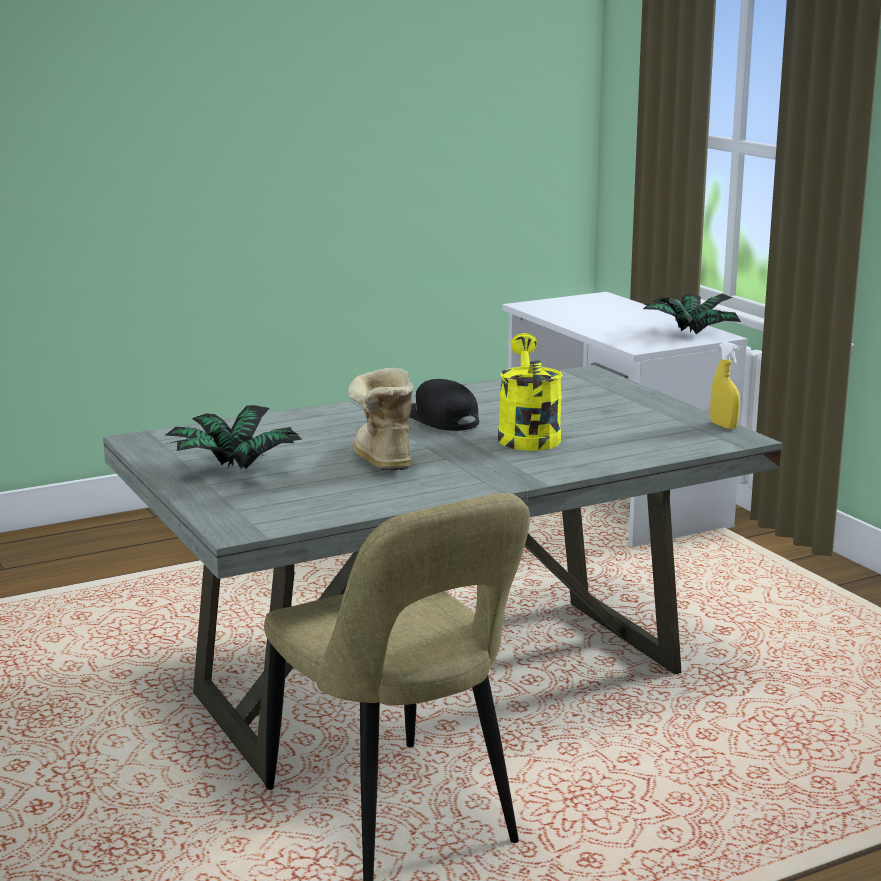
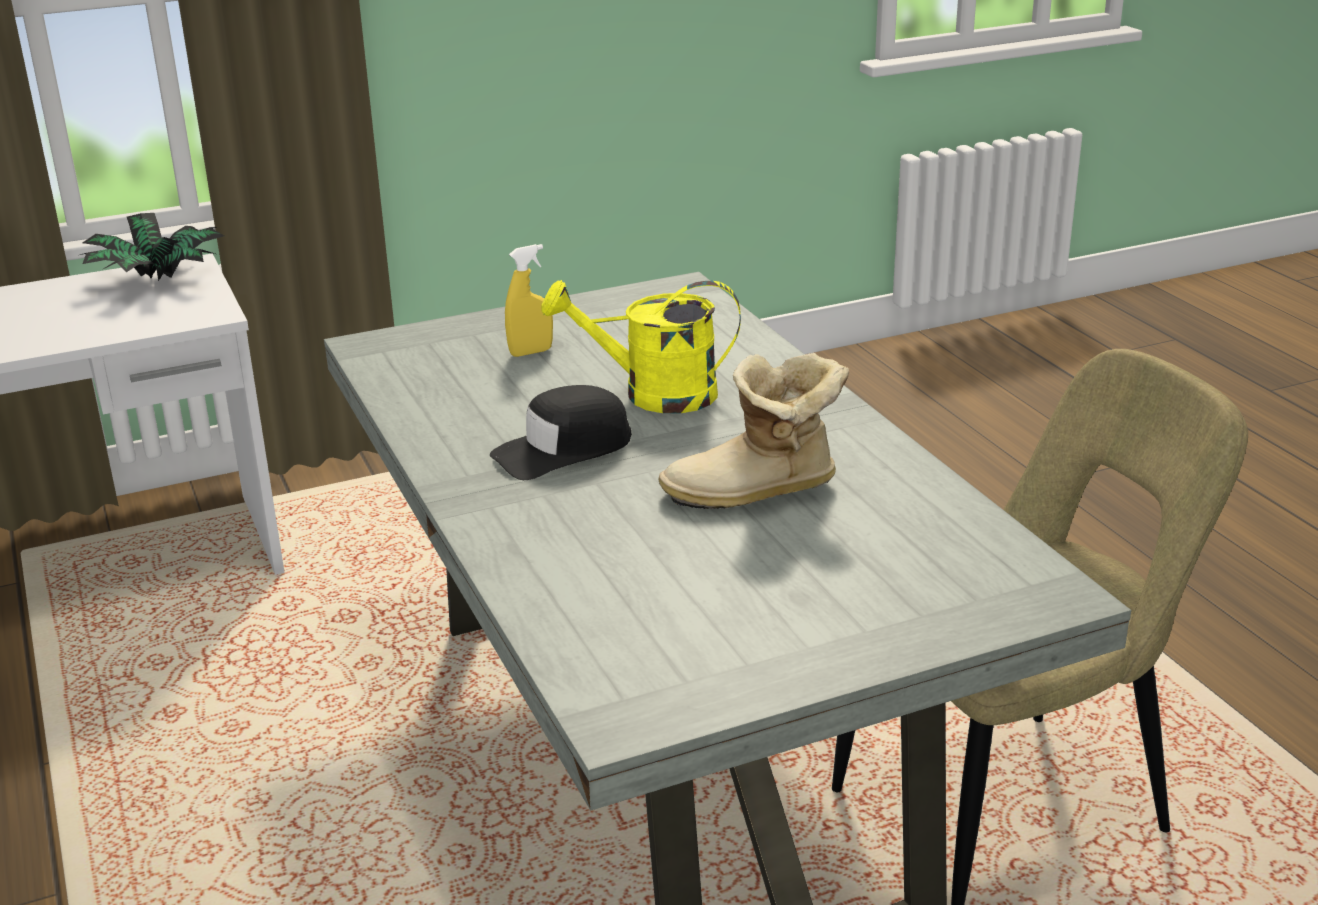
camera: 85 degrees left, 10 degrees up
potted plant [166,405,302,469] -> none
yellow spray bottle [710,341,740,429] -> yellow spray bottle moved to [505,244,553,357]

